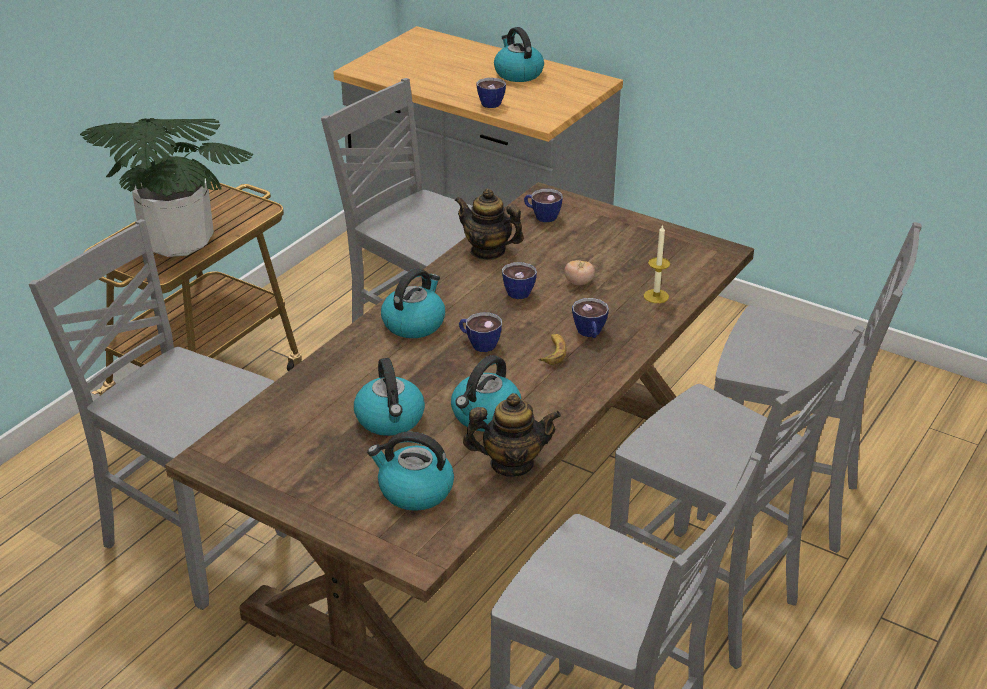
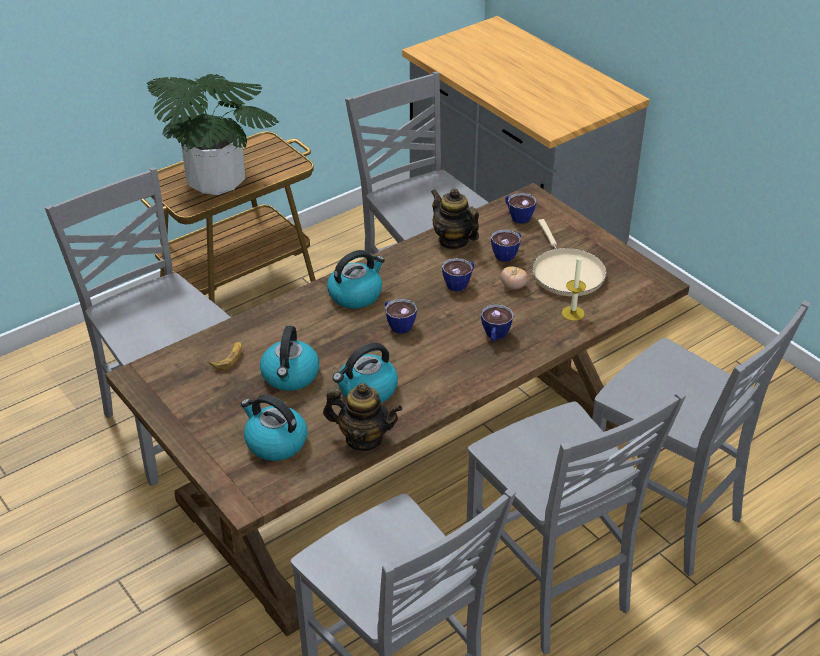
camera: 20 degrees right, 5 degrees up
cup [476,78,506,108] -> cup moved to [491,229,521,262]
kettle [494,27,544,82] -> none
banana [538,334,566,365] -> banana moved to [209,342,242,370]
none -> beige frying pan [532,219,607,296]

